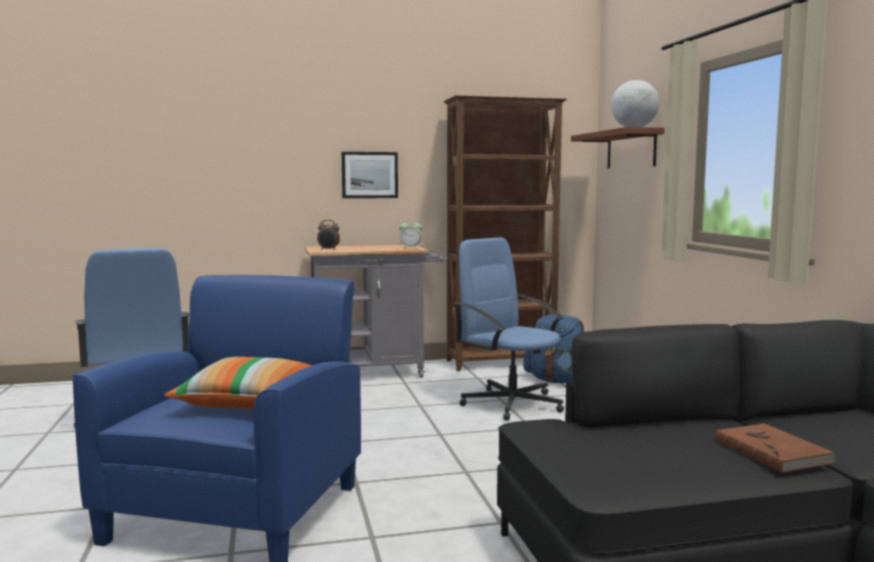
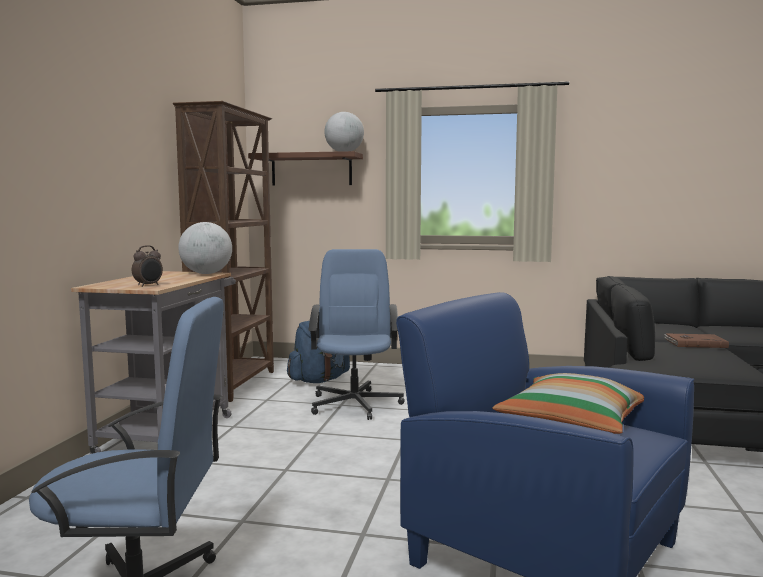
camera: 65 degrees left, 0 degrees up
picture [342,152,398,198] -> none
alarm clock [399,219,423,249] -> globe [178,222,232,274]
blue office chair [454,237,564,421] -> blue office chair turned 105 degrees clockwise [308,249,405,420]

